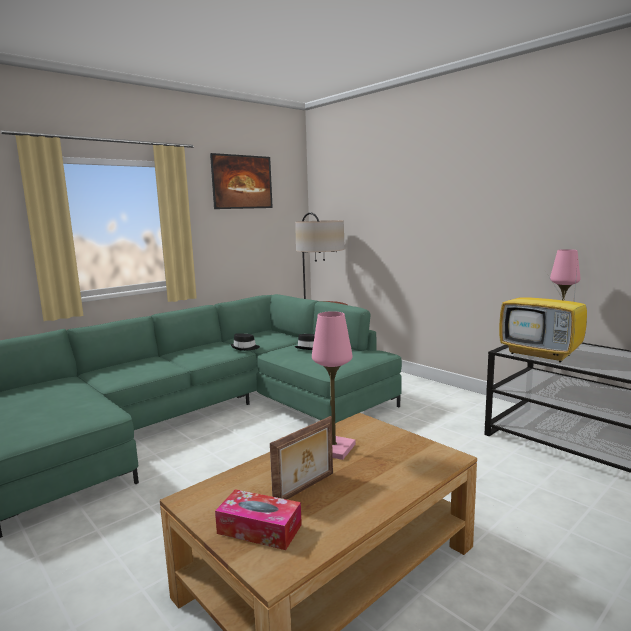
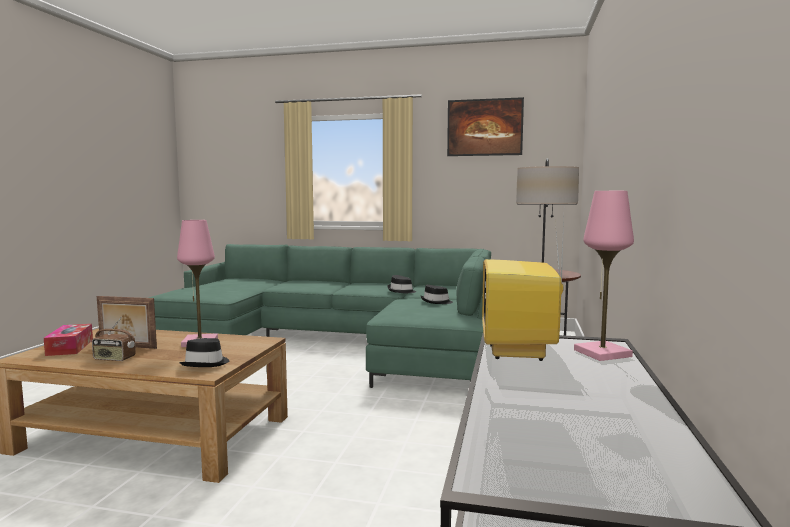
camera: 55 degrees right, 5 degrees down
none -> radio [92,316,136,361]
none -> black hat [179,338,229,367]

